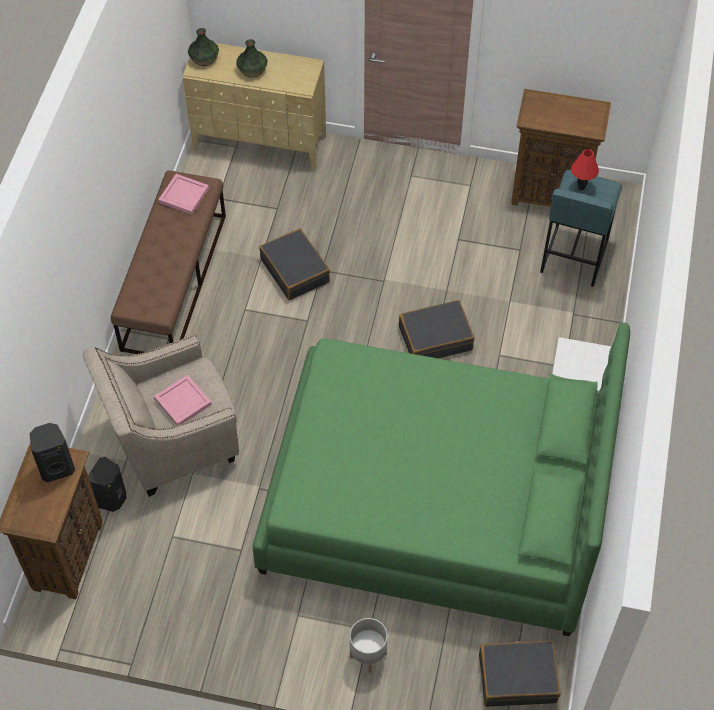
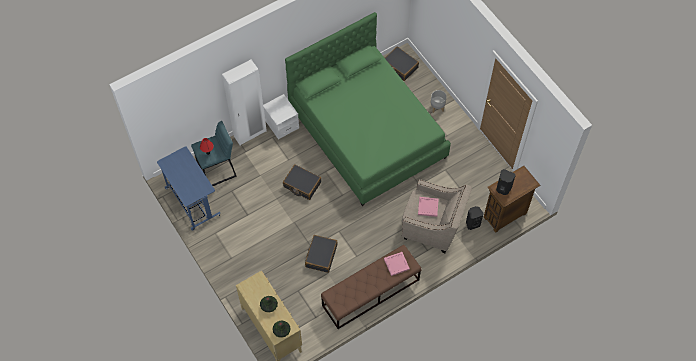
camera: 135 degrees left, 5 degrees up
pink tray [158,174,209,215] -> pink tray moved to [384,252,410,276]
brown cabinet [512,89,611,207] -> blue desk [157,146,220,230]
none -> white wardrobe [222,60,267,145]

